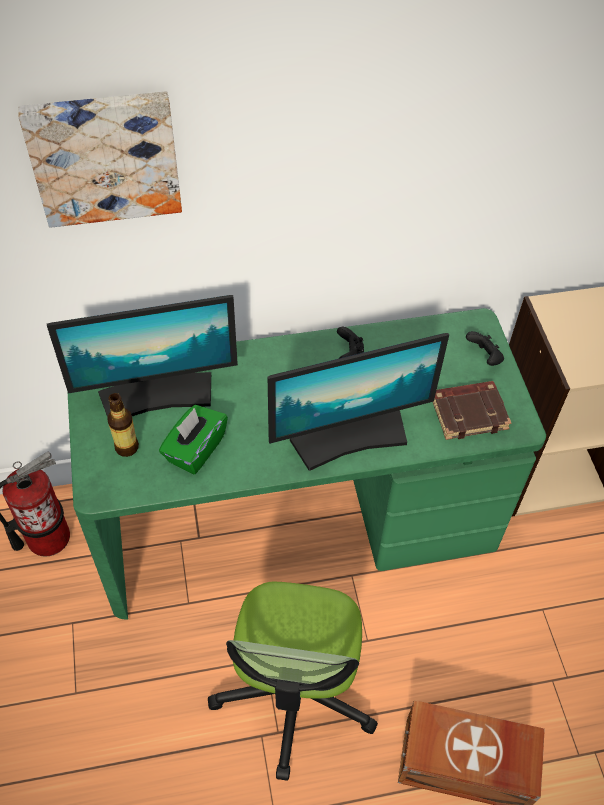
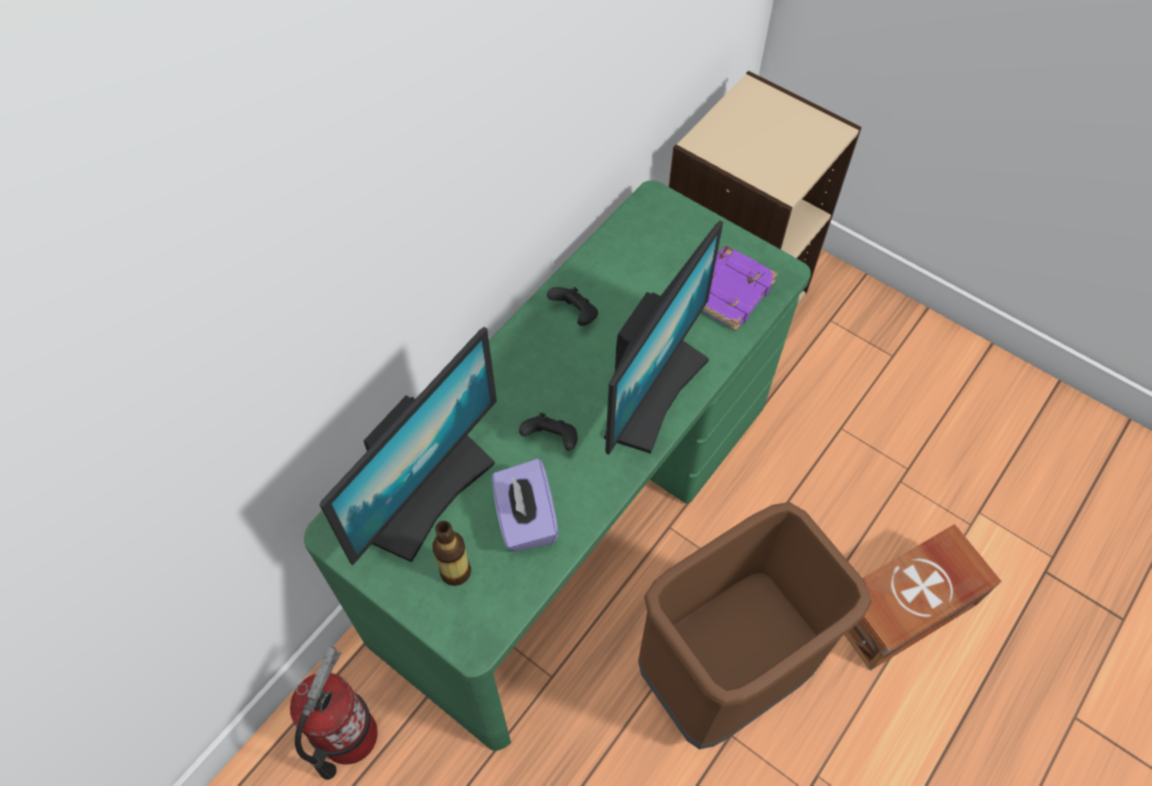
camera: 40 degrees left, 5 degrees up
picture [18,92,182,228] -> none
green tissue box [159,405,228,474] -> purple tissue box [492,459,558,552]
office chair [208,582,378,781] -> brown trash can [638,502,872,749]
brown book [433,381,512,440] -> purple book [702,246,778,331]
black game controller [466,331,504,366] -> black game controller moved to [519,413,578,451]

